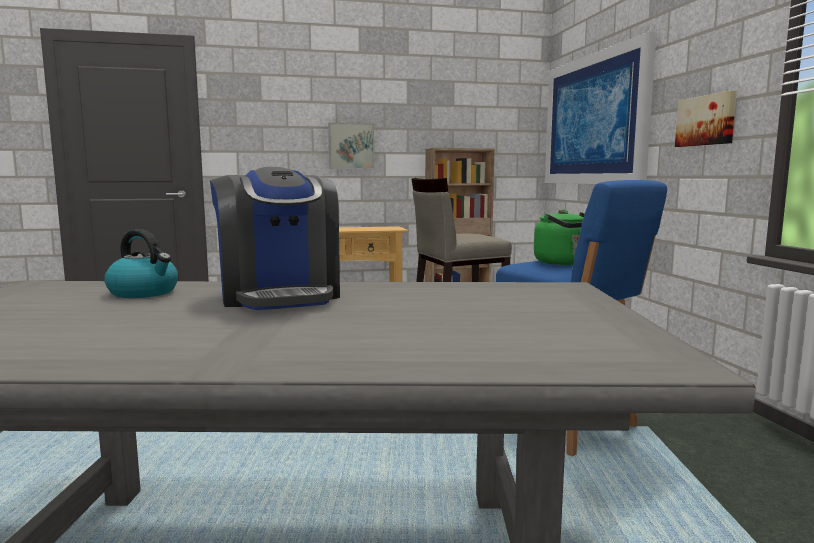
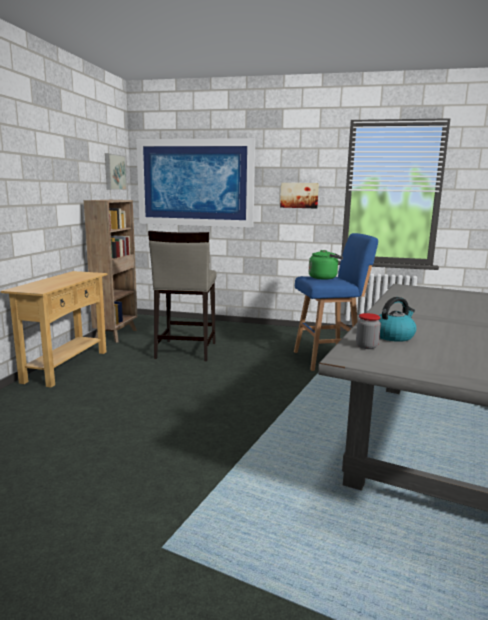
camera: 65 degrees left, 5 degrees up
coffee machine [210,167,340,310] -> none
picture [328,123,374,169] -> picture moved to [105,153,127,190]
none -> jar [356,313,381,349]

